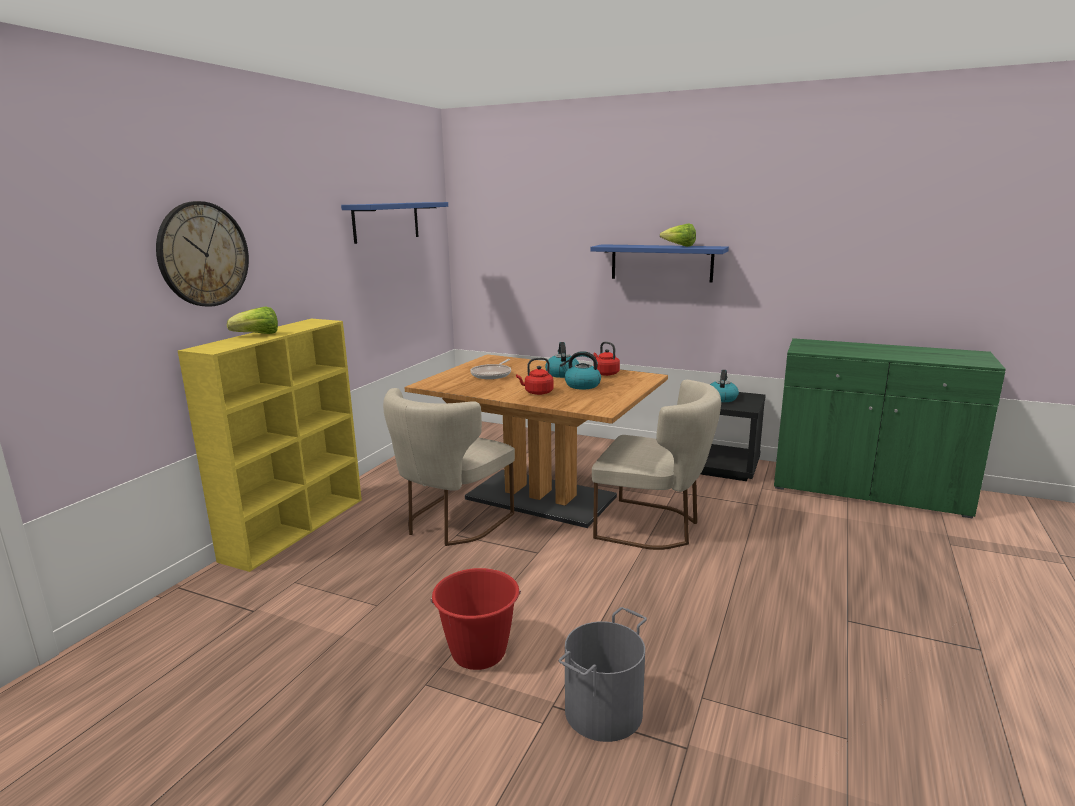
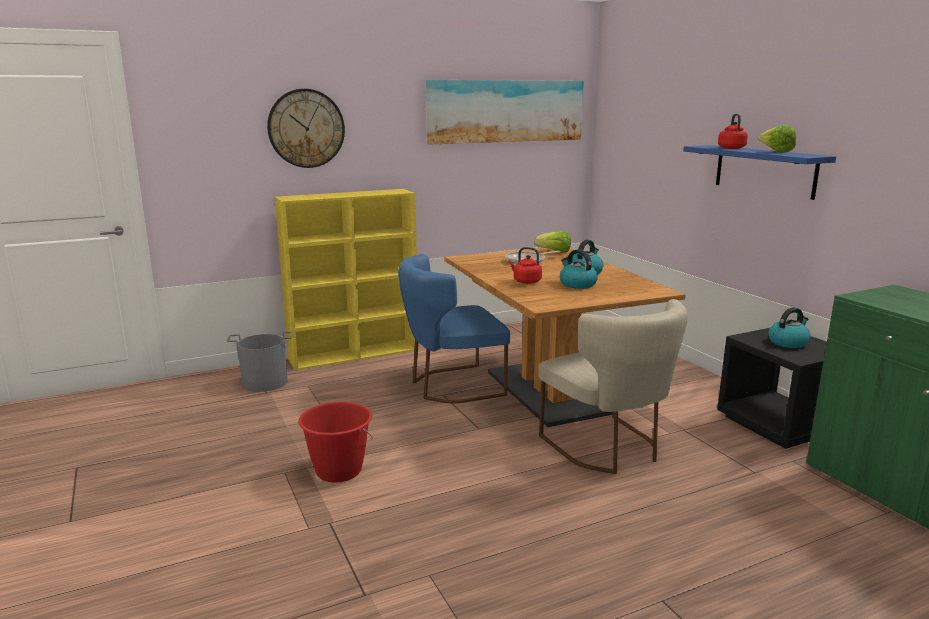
camera: 40 degrees right, 0 degrees up
lettuce [227,307,278,334] -> lettuce moved to [534,231,571,252]
blue shelf [341,202,448,244] -> picture [425,80,584,144]
beige chair [383,388,515,546] -> blue chair [398,254,510,403]
grey bucket [559,607,647,742] -> grey bucket moved to [227,332,293,392]
red kettle [593,342,620,376] -> red kettle moved to [718,114,748,149]

